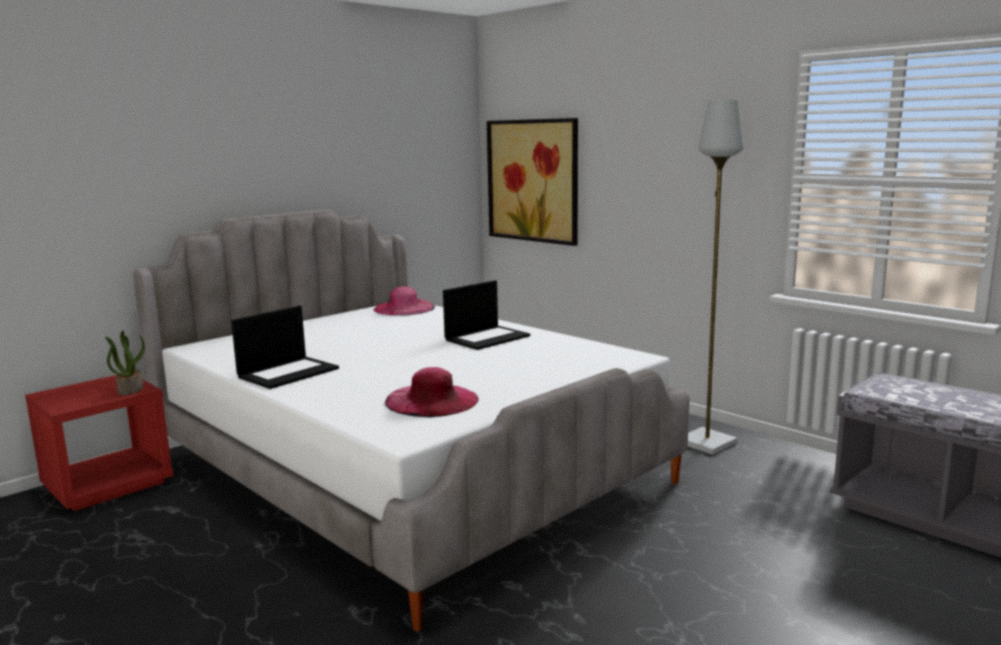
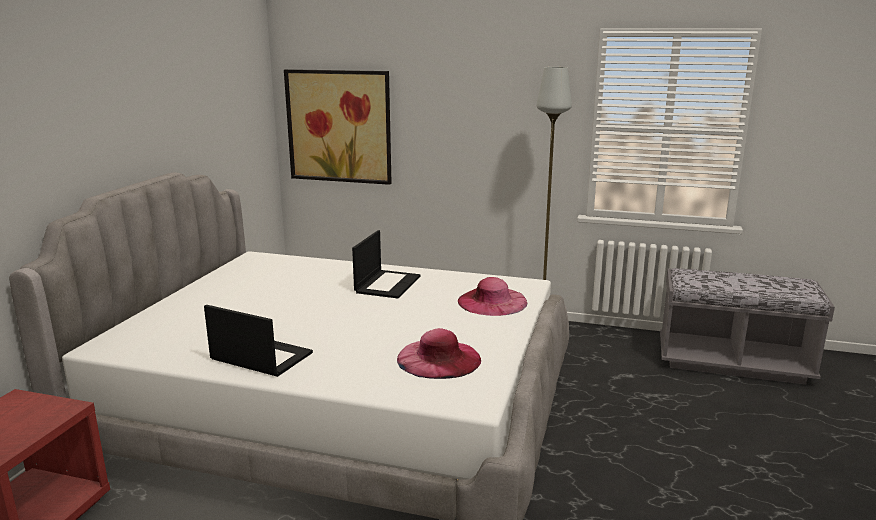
camera: 30 degrees left, 5 degrees up
potted plant [105,331,145,396] -> none
laptop [231,305,339,389] -> laptop turned 75 degrees counterclockwise [204,305,313,377]
pink hat [374,286,435,316] -> pink hat moved to [458,277,527,316]

